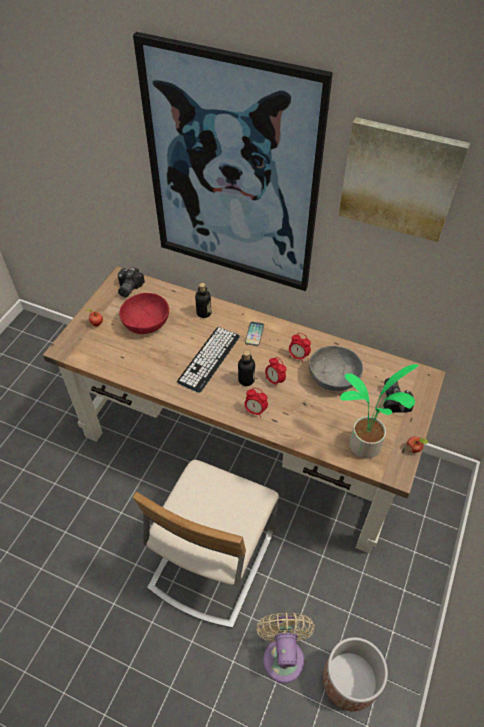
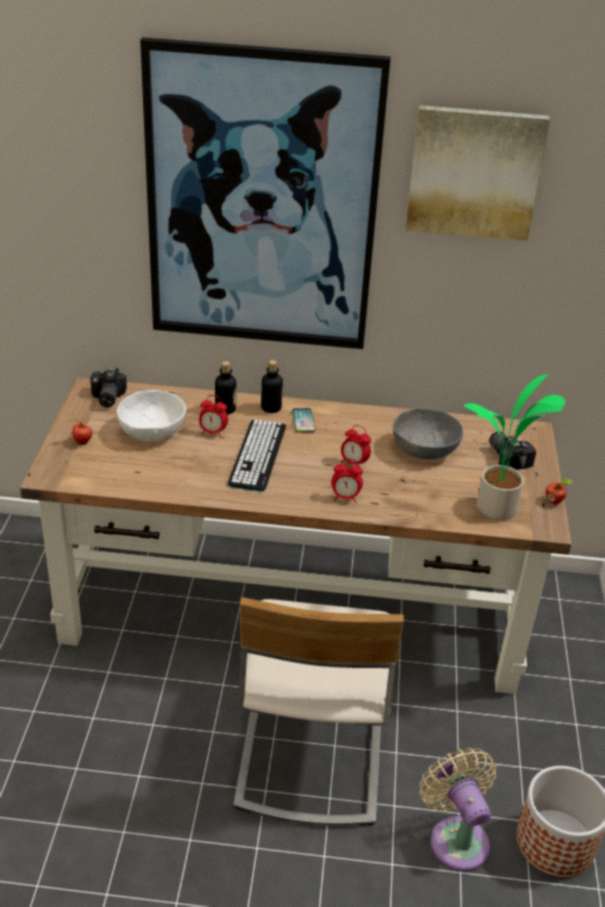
camera: 20 degrees left, 15 degrees down
red bowl [119,293,169,334] -> white bowl [117,390,186,441]
bottle [238,350,255,386] -> bottle moved to [261,360,283,413]
alarm clock [289,333,311,363] -> alarm clock moved to [199,395,228,438]

